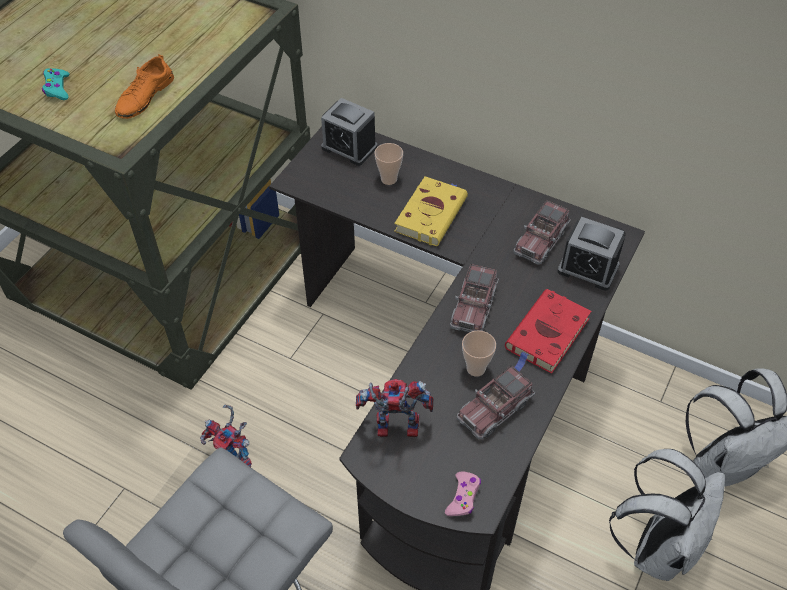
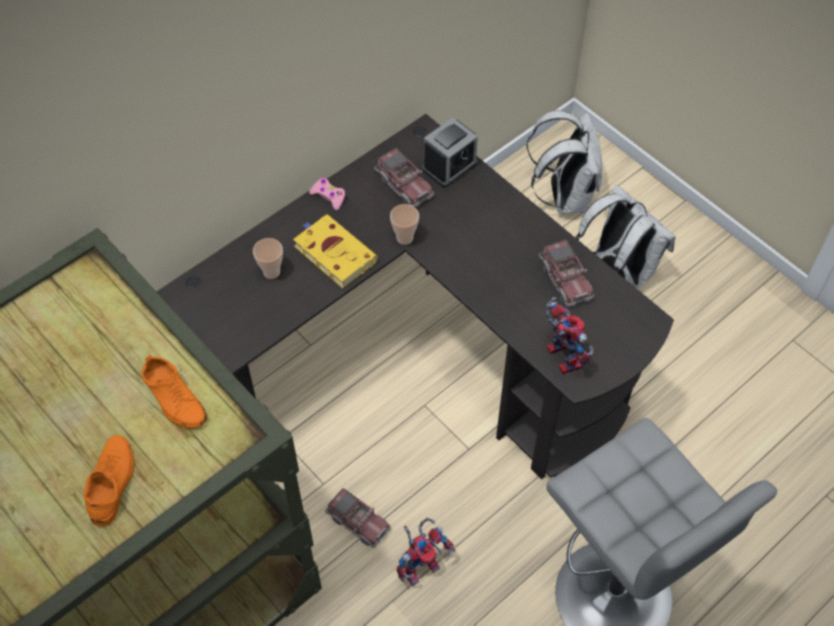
camera: 70 degrees left, 5 degrees up
turquoise game controller [42,68,70,100] -> orange shoe [83,435,134,526]
alarm clock [321,98,377,166] -> none
toy robot [356,379,433,438] -> toy robot turned 135 degrees clockwise [546,297,594,375]
pink game controller [445,472,481,516] -> pink game controller moved to [309,178,346,210]
toy truck [450,264,499,332] -> toy truck moved to [325,488,390,548]
cup [462,330,496,377] -> cup moved to [390,204,419,245]
red book [505,289,591,374] -> none

